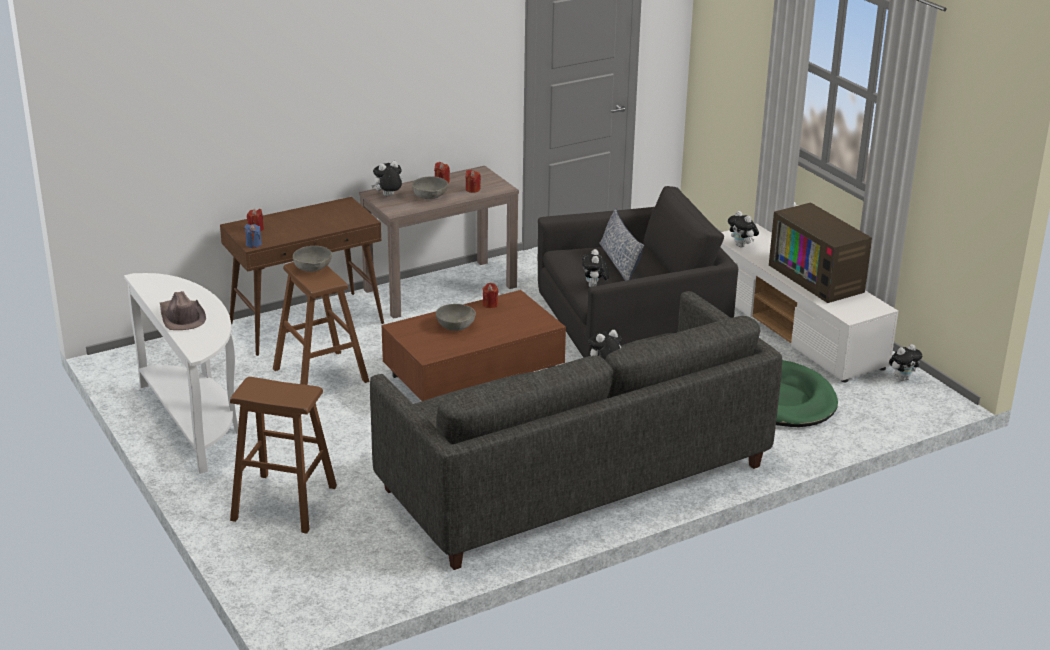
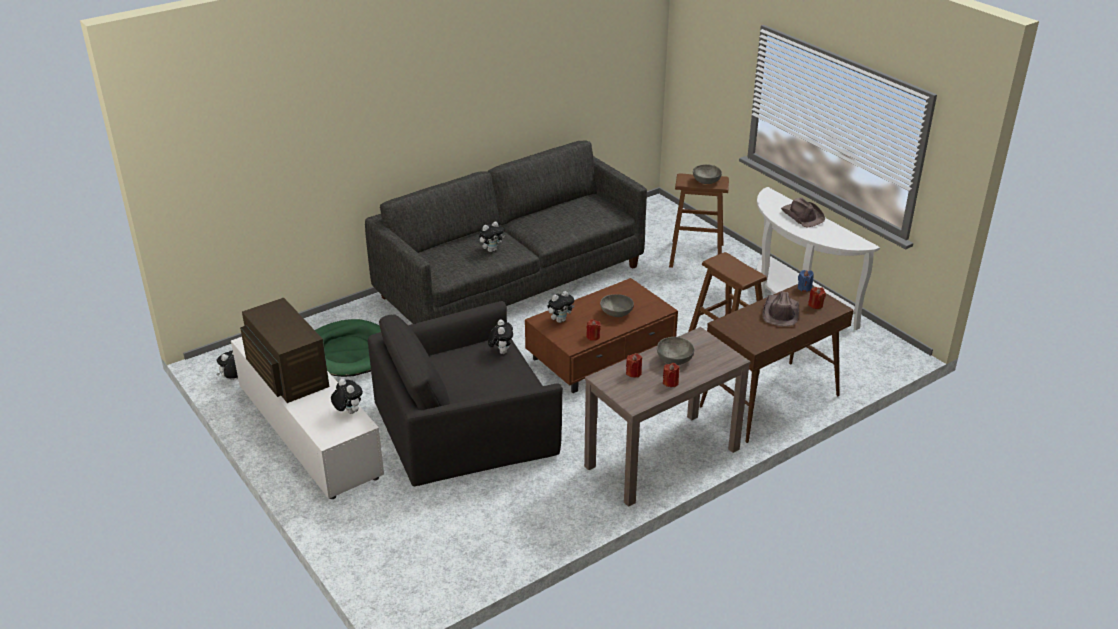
camera: 175 degrees right, 5 degrees up
grey bowl [293,246,332,272] -> grey bowl moved to [693,164,722,184]
plush toy [371,161,402,196] -> plush toy moved to [548,291,575,323]
pillow [599,208,644,281] -> none
none -> brown hat [762,291,799,326]

